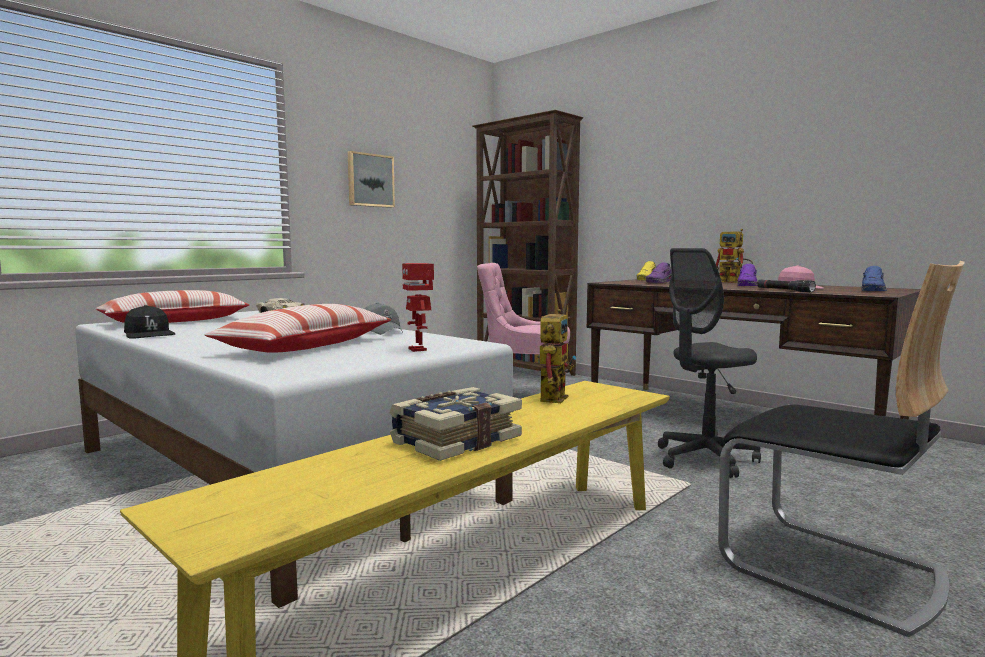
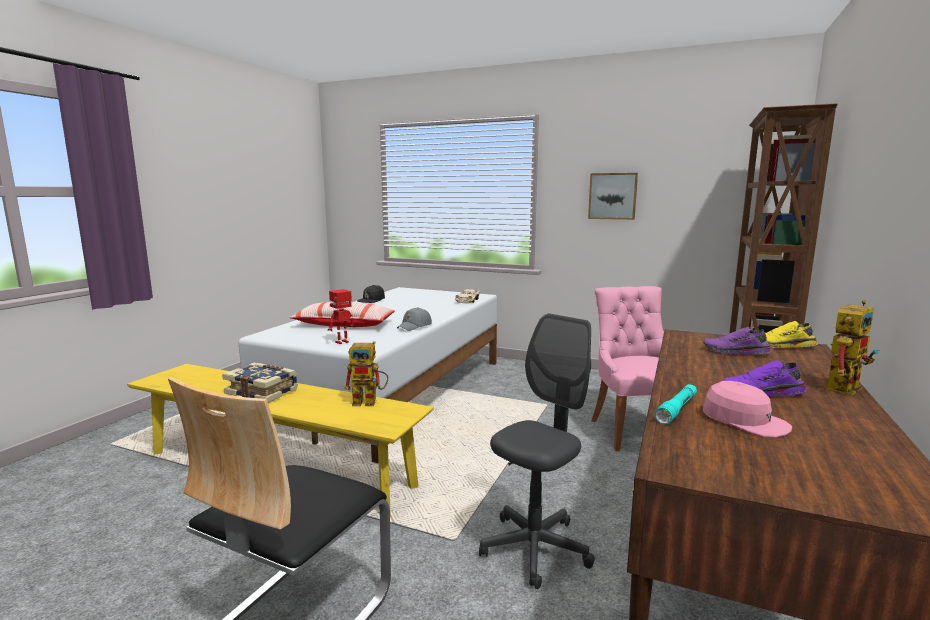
camera: 70 degrees right, 5 degrees up
pillow [96,290,249,323] -> none
grey office chair [658,248,761,478] -> grey office chair turned 90 degrees clockwise [479,313,595,589]
toy robot [716,229,753,283] -> toy robot turned 150 degrees counterclockwise [826,300,879,396]
black flashlight [757,280,816,292] -> turquoise flashlight [655,384,697,424]
blue shoe [861,266,887,291] -> none

